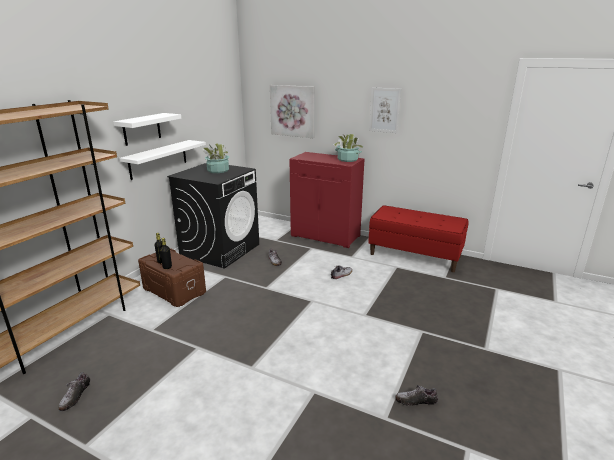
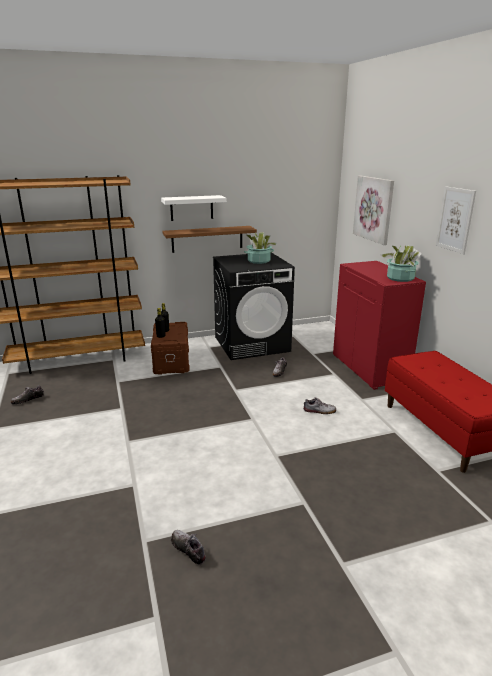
camera: 45 degrees right, 0 degrees up
white shelf [119,140,206,180] -> brown shelf [162,226,257,253]

